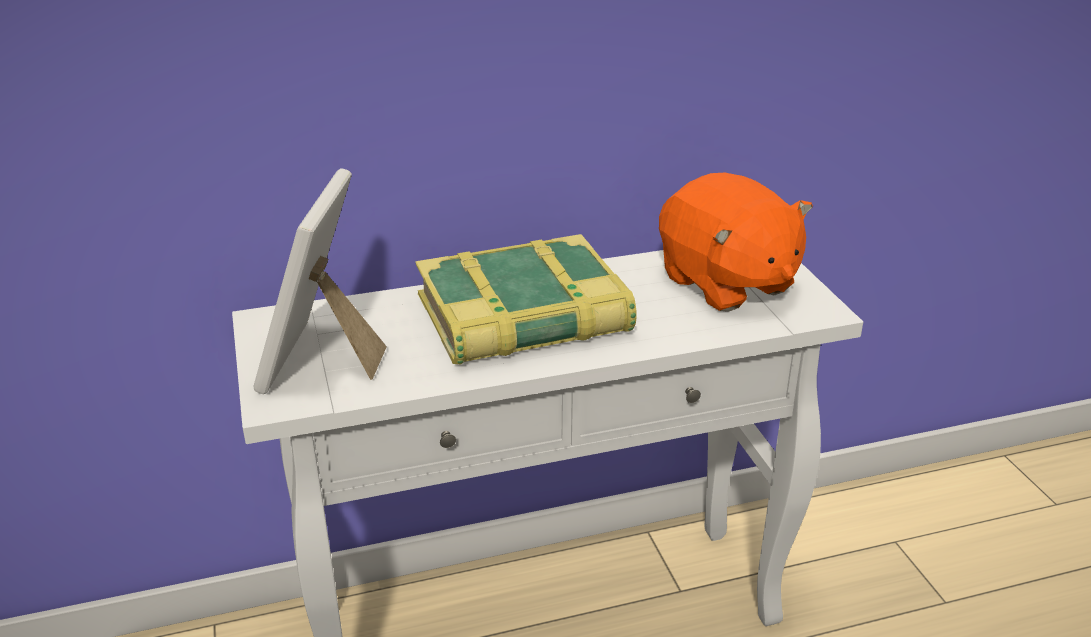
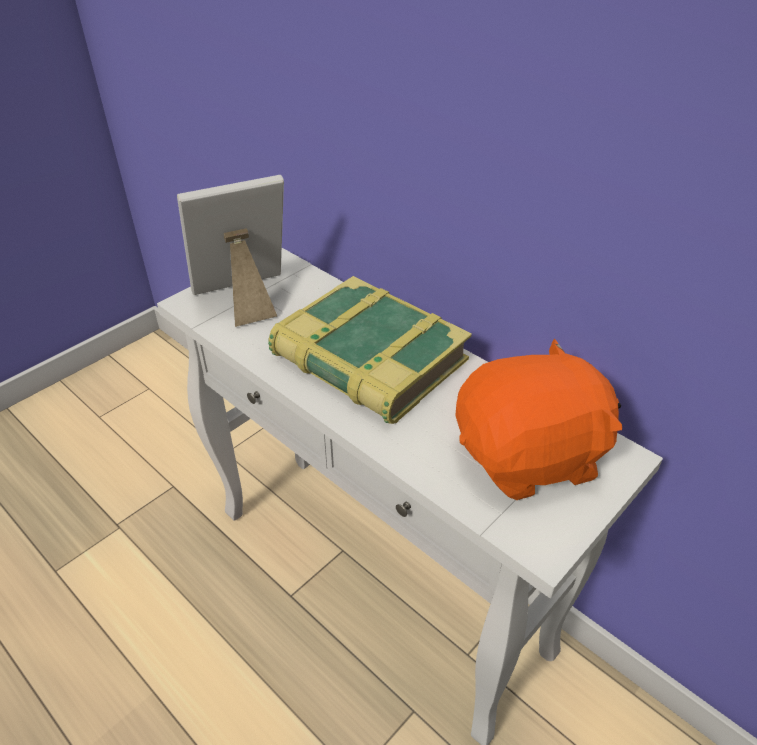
camera: 60 degrees right, 10 degrees up
orange plush toy [659,172,813,312] -> orange plush toy turned 135 degrees counterclockwise [455,339,622,500]

